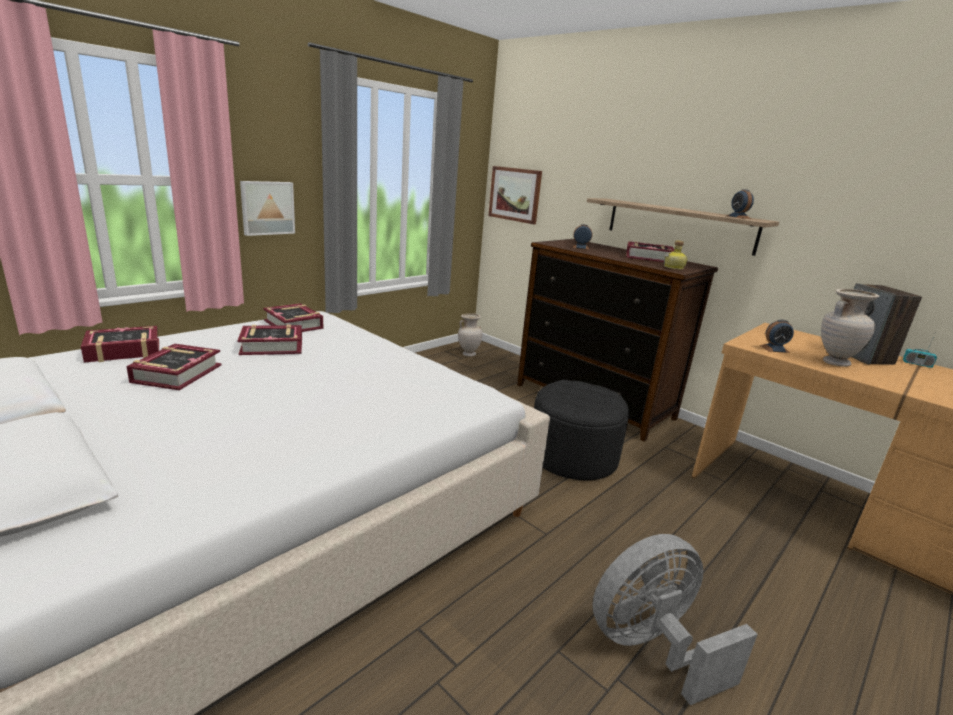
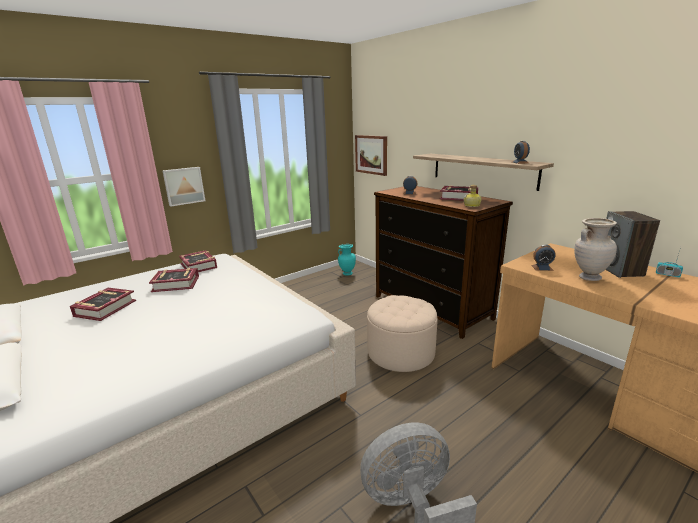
camera: 10 degrees right, 0 degrees up
book [81,326,159,363] -> none
beige vase [458,313,483,357] -> turquoise vase [338,244,356,275]
black ottoman [534,380,629,480] -> beige ottoman [367,295,438,372]

